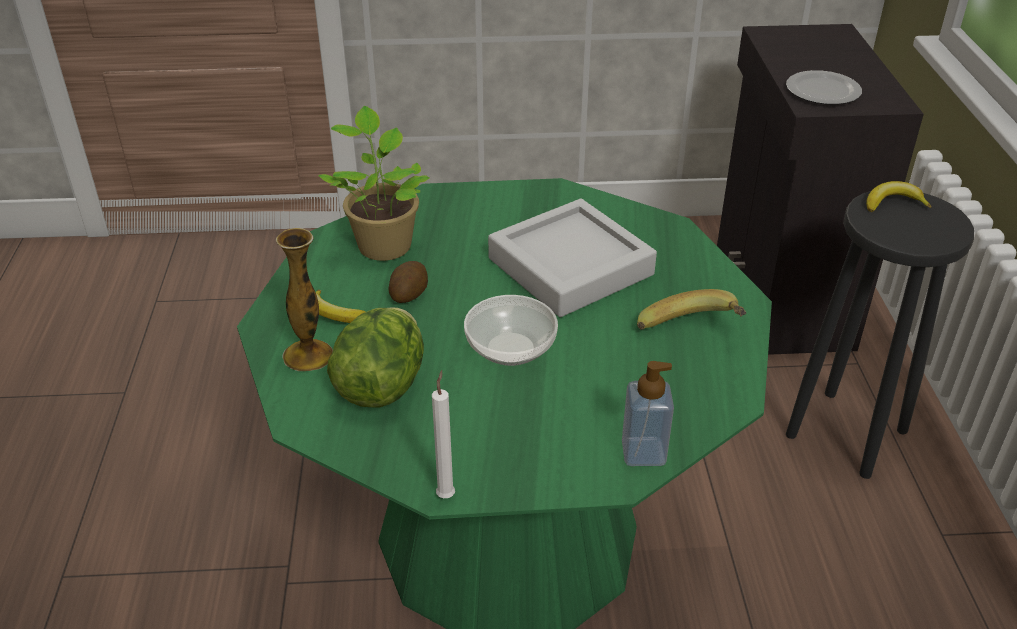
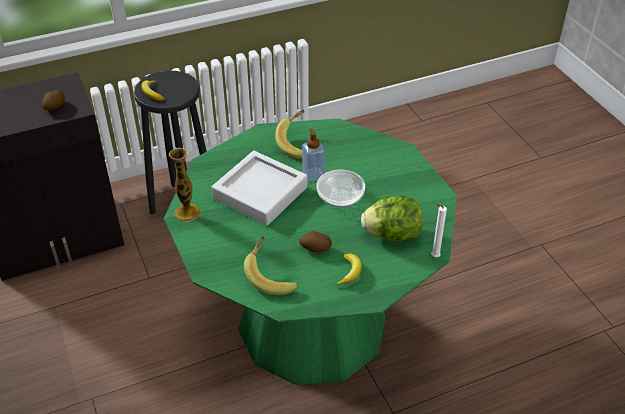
camera: 110 degrees left, 5 degrees up
vase [276,228,333,371] -> vase moved to [169,148,201,222]
potted plant [318,106,429,261] -> banana [244,236,298,295]
white candle [432,370,455,498] -> white candle moved to [431,204,447,257]
soap dispenser [622,361,674,466] -> soap dispenser moved to [302,129,325,181]
plate [786,70,862,105] -> potato [42,90,65,110]

